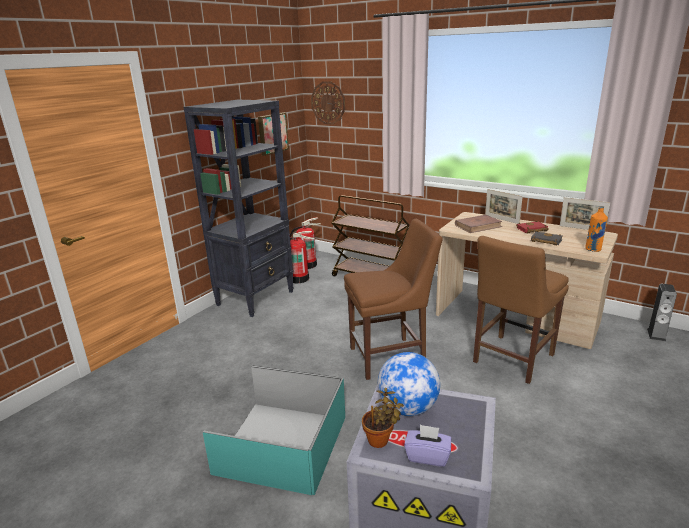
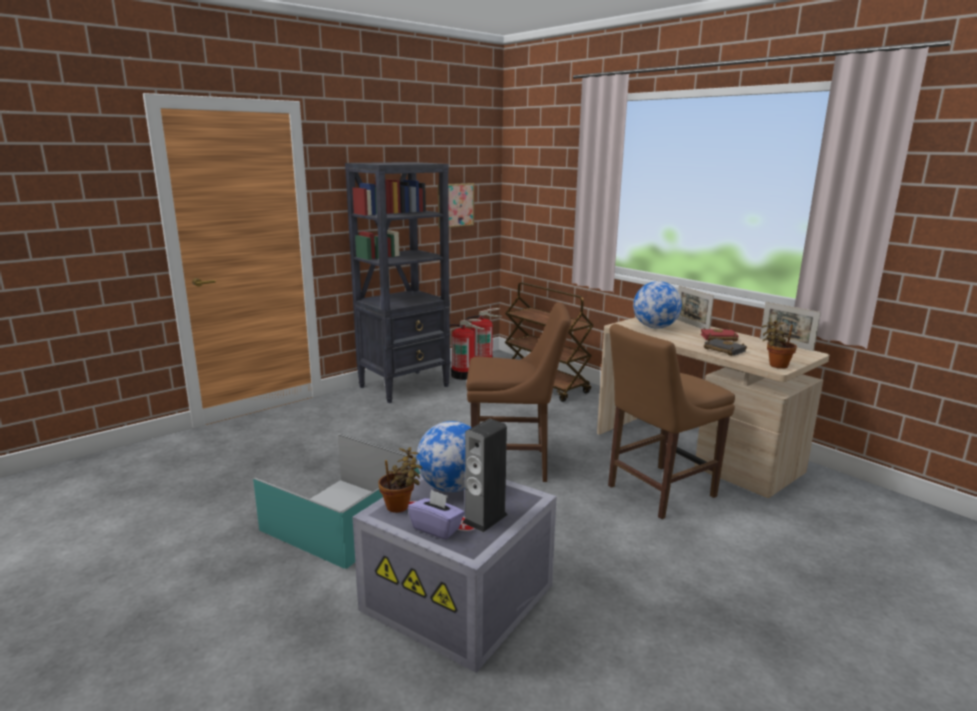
camera: 15 degrees right, 5 degrees down
wall clock [311,82,345,124] -> none
brown book [455,215,503,233] -> globe [633,281,682,329]
orange bottle [585,207,608,252] -> potted plant [762,320,797,369]
speaker [647,284,677,341] -> speaker moved to [462,419,508,532]

